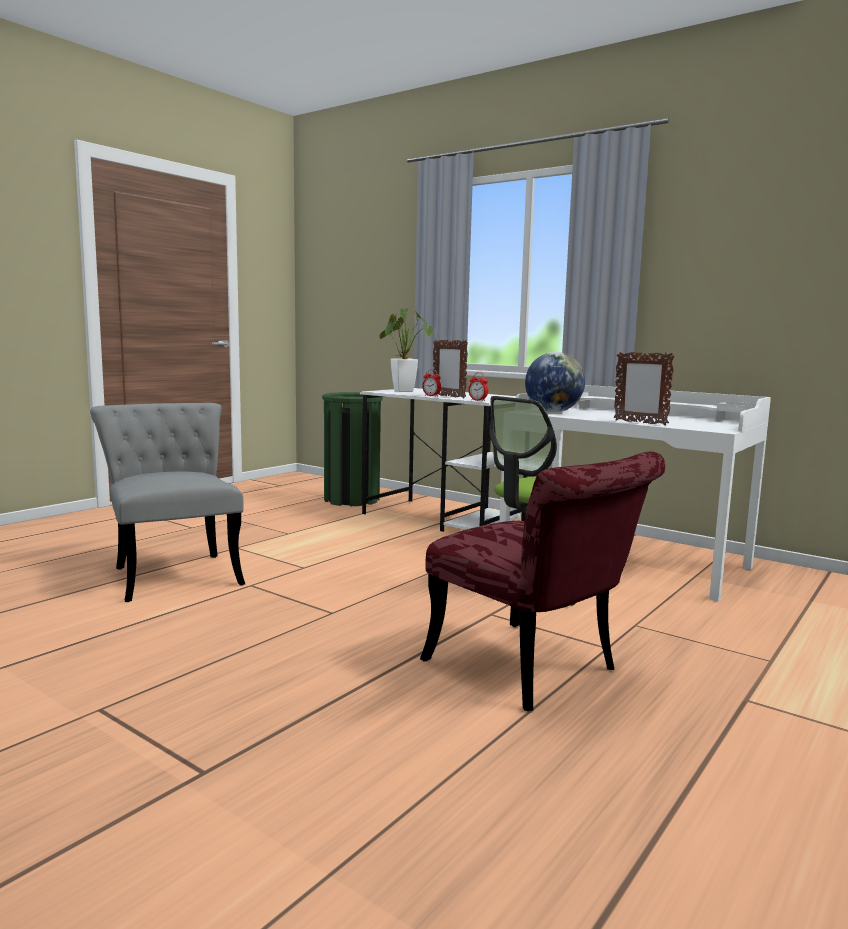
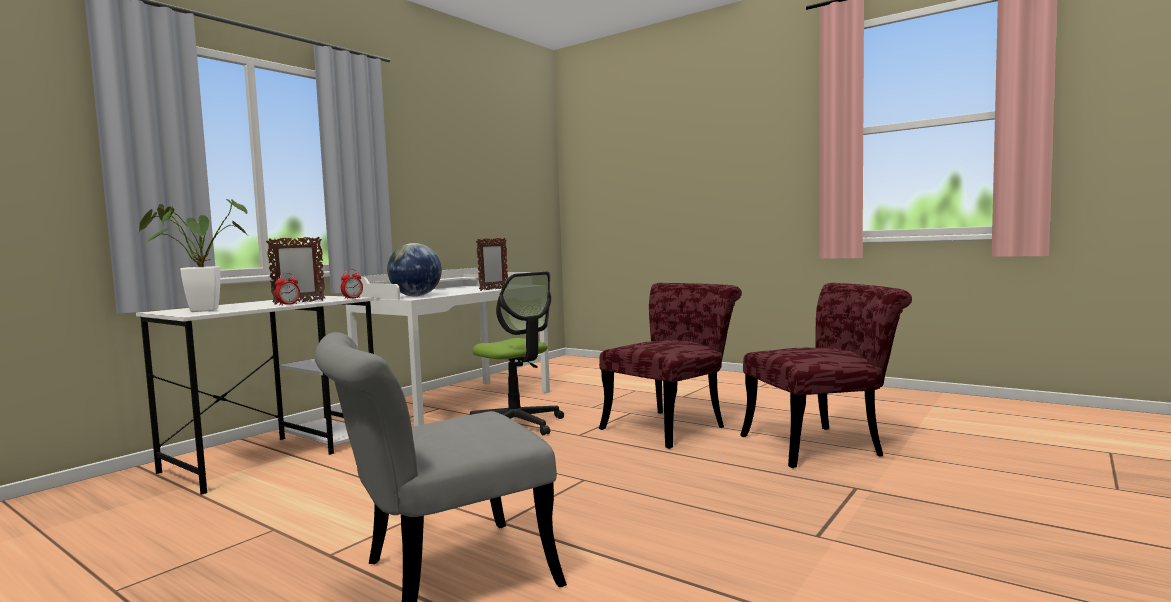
camera: 90 degrees left, 5 degrees down
green trash can [322,392,382,506] -> none
none -> red chair [740,283,912,468]

